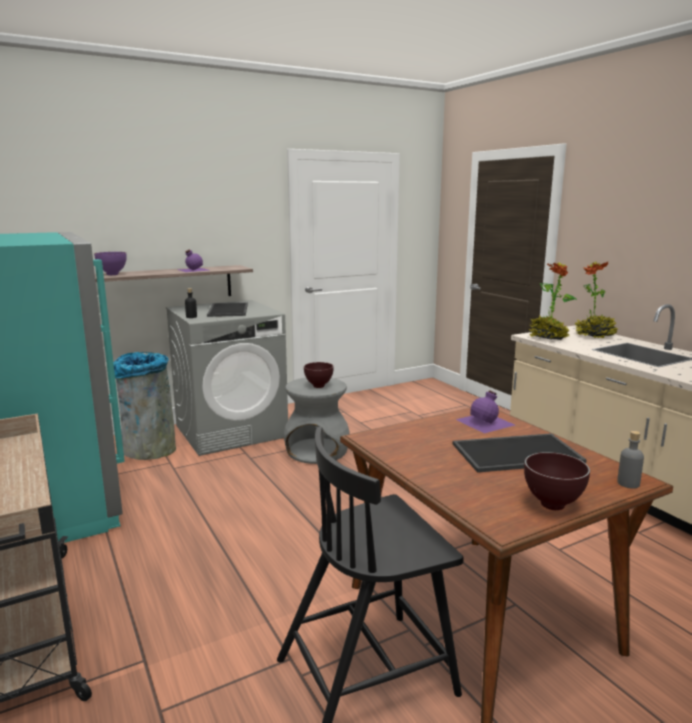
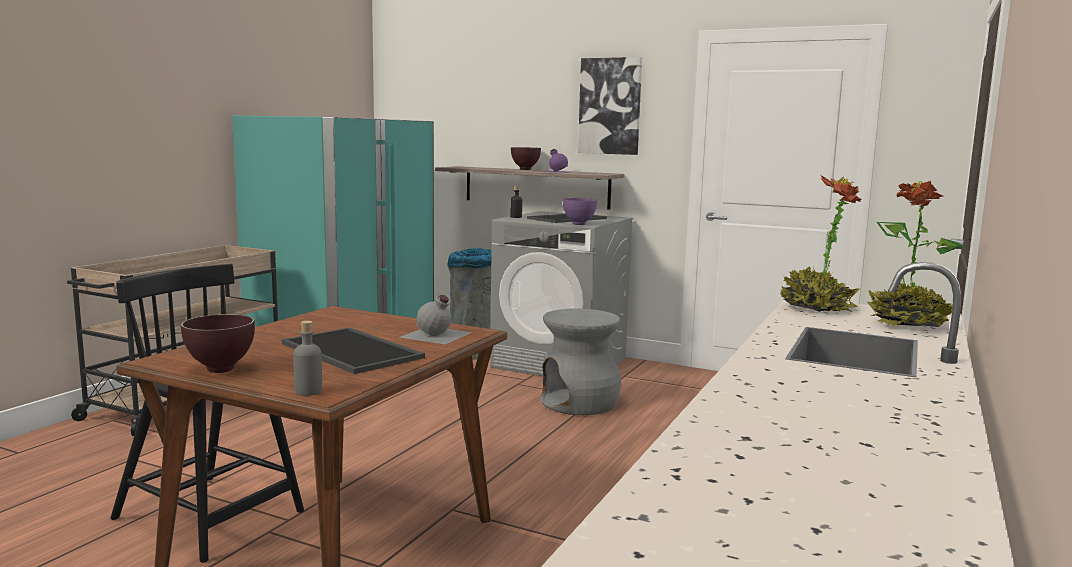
camera: 55 degrees right, 5 degrees down
purple bowl [94,252,127,275] -> purple bowl moved to [563,198,597,225]
brown bowl [304,362,334,388] -> brown bowl moved to [511,147,541,170]
purple bottle [455,390,515,433] -> grey bottle [399,295,473,344]
none -> picture [578,57,642,155]

